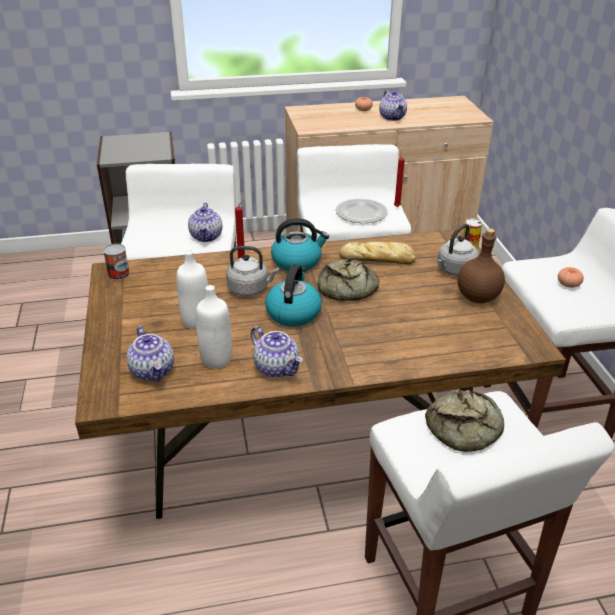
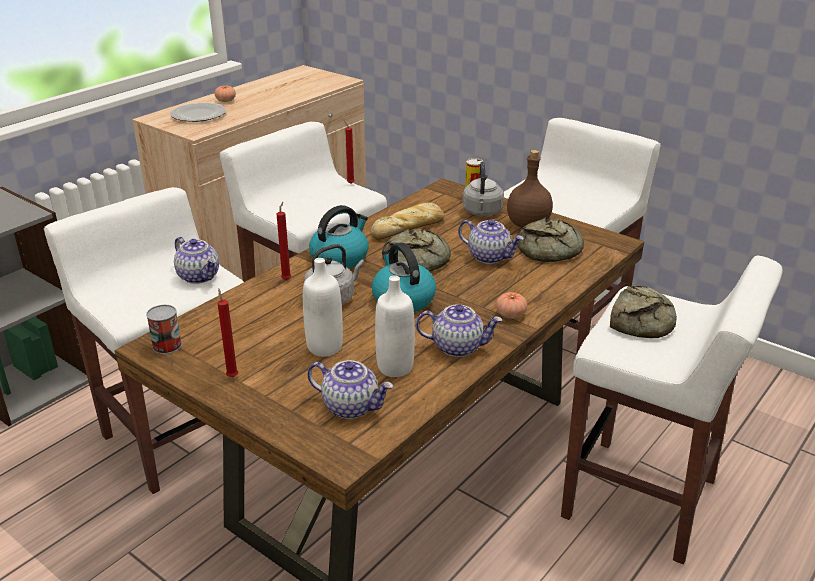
camera: 40 degrees left, 5 degrees down
plate [336,198,388,223] -> plate moved to [170,103,226,122]
teapot [379,90,407,121] -> teapot moved to [458,219,524,264]
tomato [558,267,584,288] -> tomato moved to [496,292,527,319]
none -> red candle [218,289,238,377]
none -> bread [517,218,584,262]

